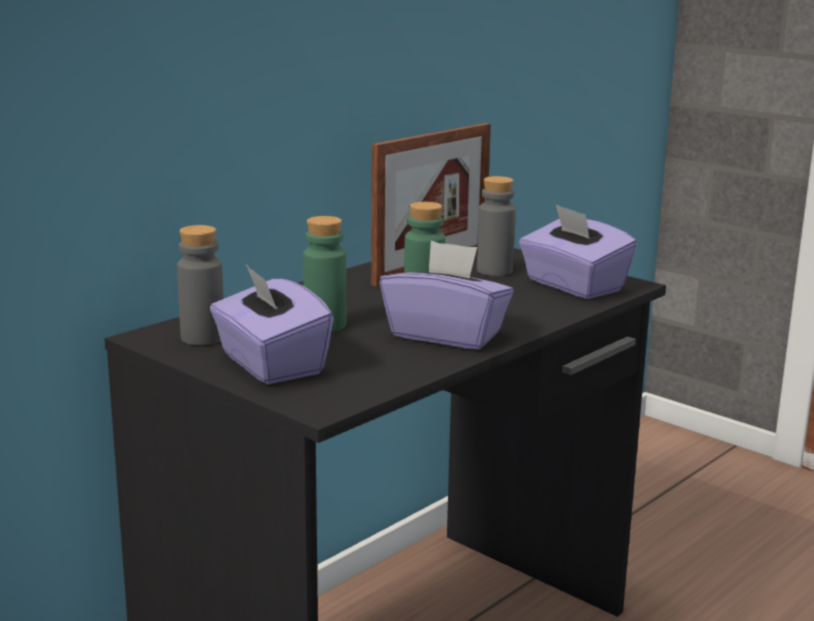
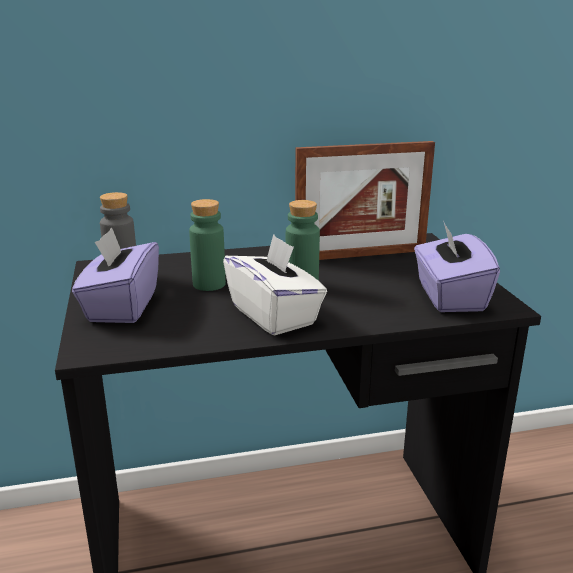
camera: 35 degrees right, 5 degrees up
purple tissue box [380,241,513,350] -> white tissue box [223,234,327,336]
grey bottle [477,176,516,276] -> none

